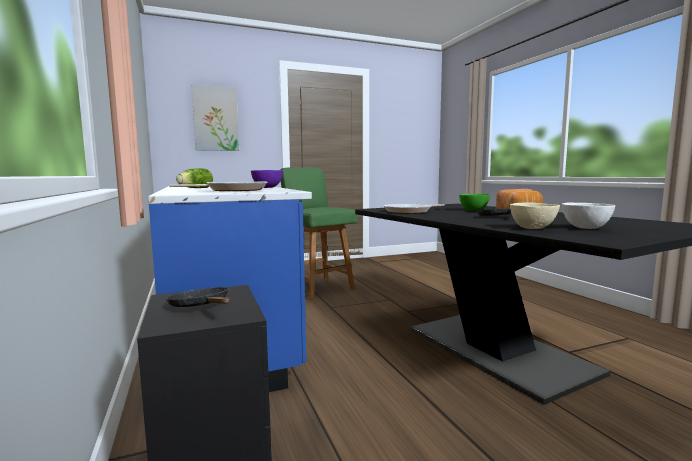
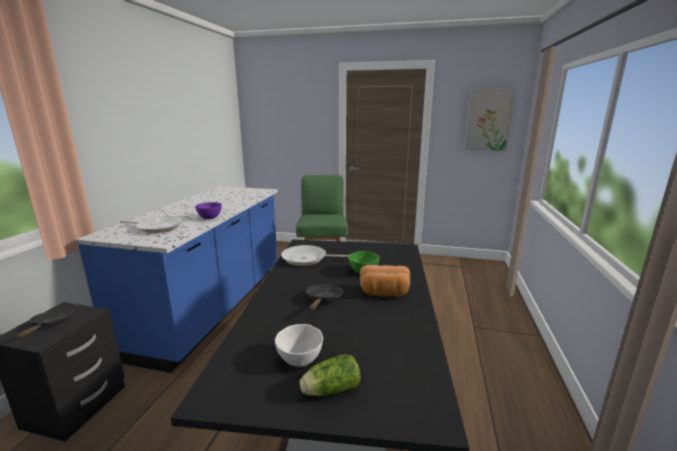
camera: 35 degrees right, 10 degrees up
lettuce [176,168,213,188] -> lettuce moved to [300,354,361,396]
picture [191,84,239,151] -> picture moved to [464,88,515,151]
beige bowl [510,203,560,229] -> none

